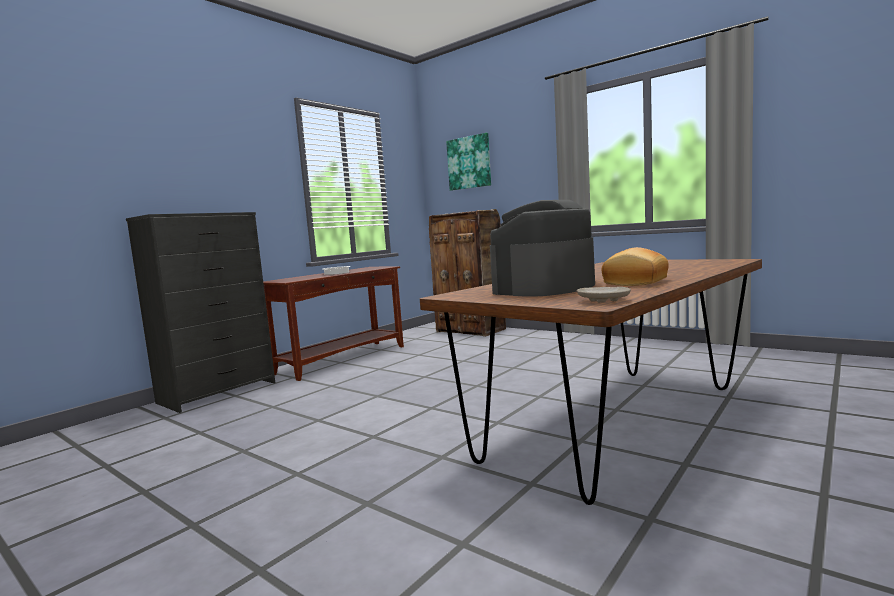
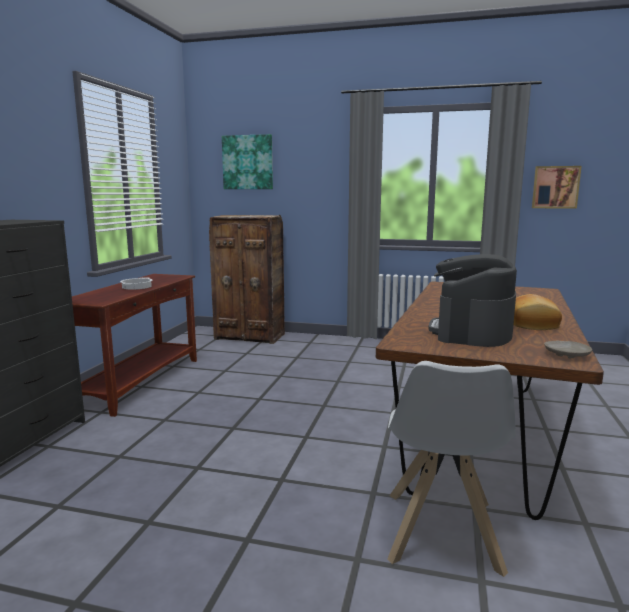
camera: 25 degrees left, 5 degrees up
none -> chair [387,361,516,577]
none -> picture [532,166,582,209]

